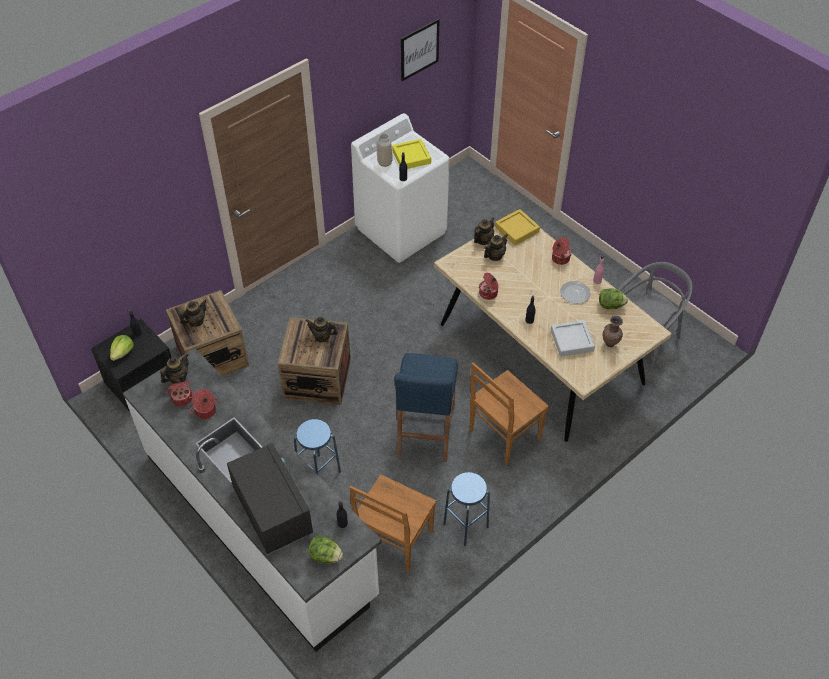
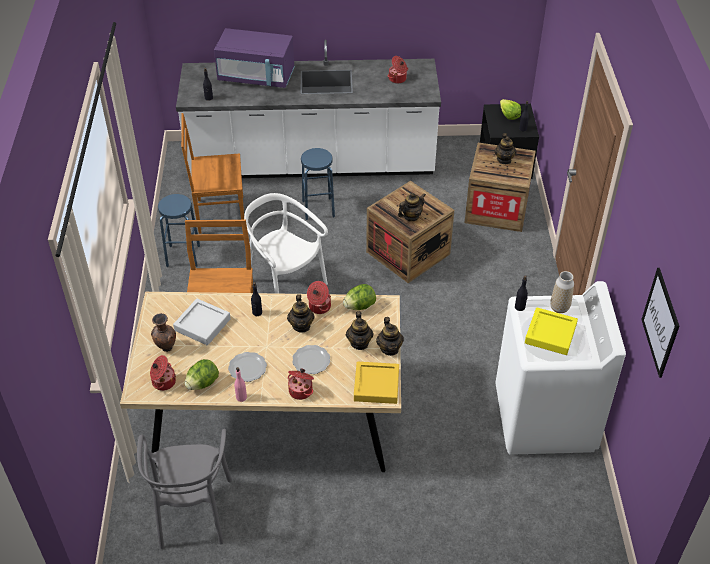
camera: 130 degrees right, 5 degrees down
teapot [160,354,189,384] -> teapot moved to [287,294,315,333]
cooking pot [190,389,219,419] -> cooking pot moved to [150,355,176,391]
black microwave [227,443,313,555] -> purple microwave [214,28,295,88]
lettuce [308,536,343,564] -> lettuce moved to [343,284,376,310]
brown chair [350,474,436,573] -> brown chair turned 75 degrees counterclockwise [181,113,244,234]
blue stool [394,353,458,462] -> white chair [244,193,328,294]
none -> plate [292,345,330,374]

